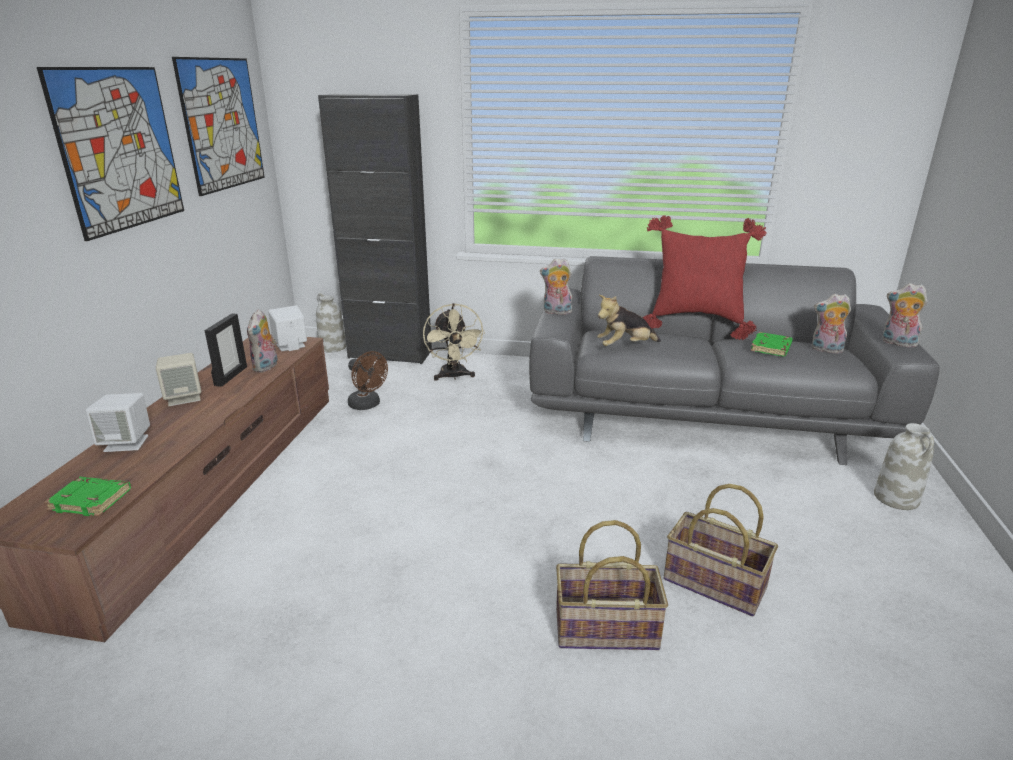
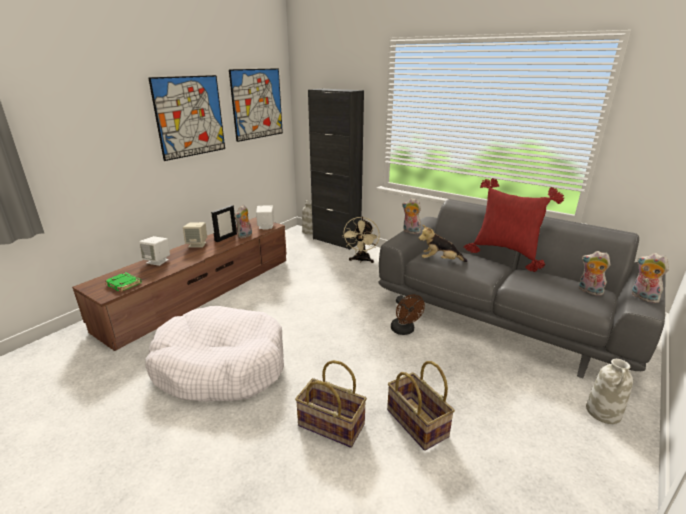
camera: 25 degrees right, 0 degrees up
brown fan [348,351,388,410] -> brown fan moved to [391,294,425,335]
green book [751,332,793,356] -> none
none -> white dog bed [145,306,284,402]

